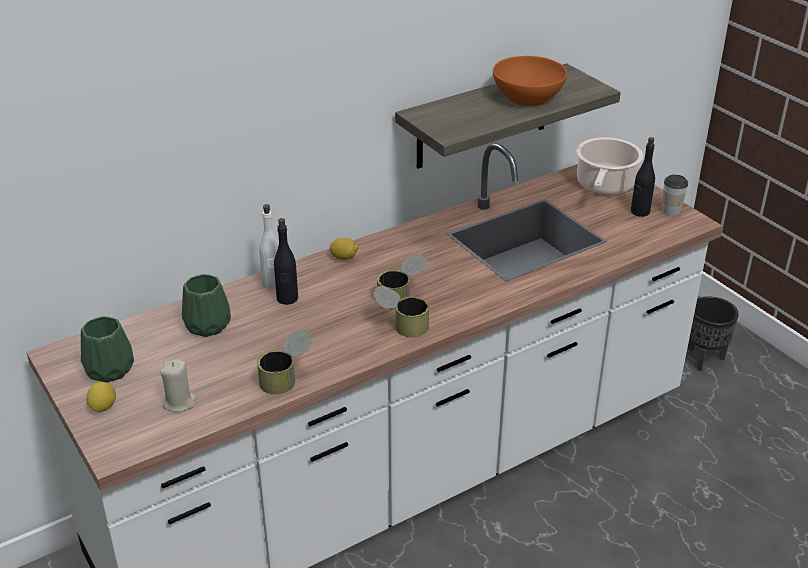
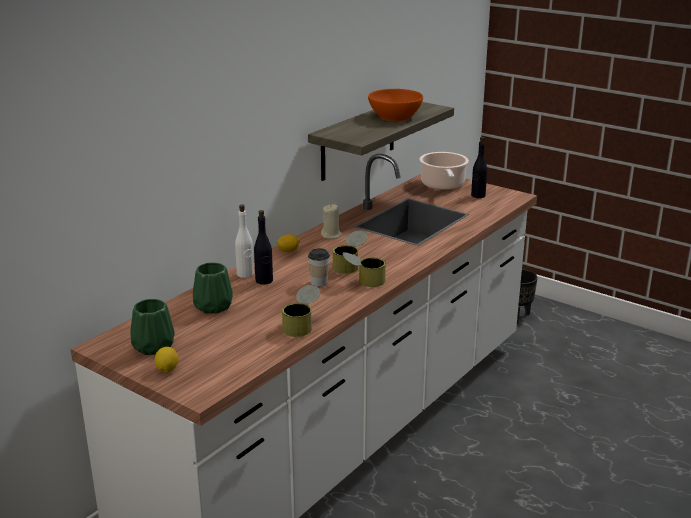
camera: 20 degrees left, 10 degrees down
beige candle [160,359,196,412] -> beige candle moved to [321,204,342,239]
cup [662,174,688,216] -> cup moved to [308,248,330,286]

